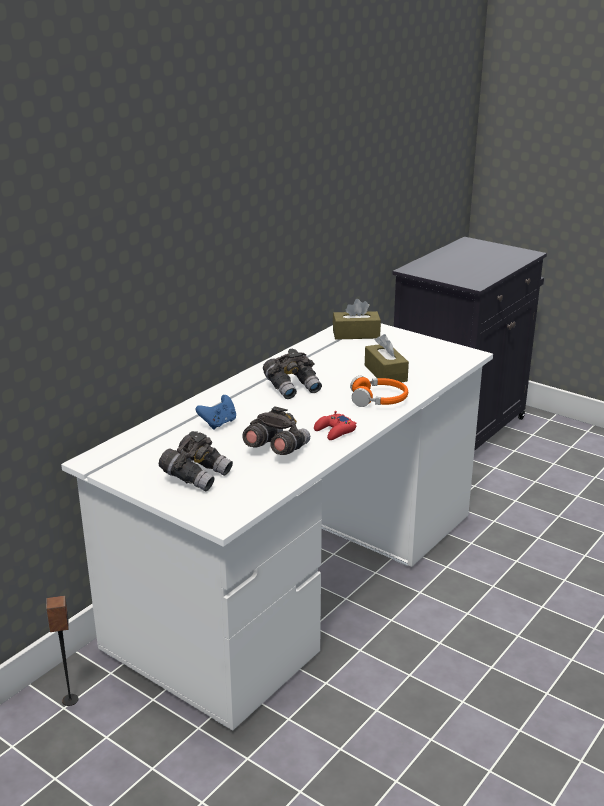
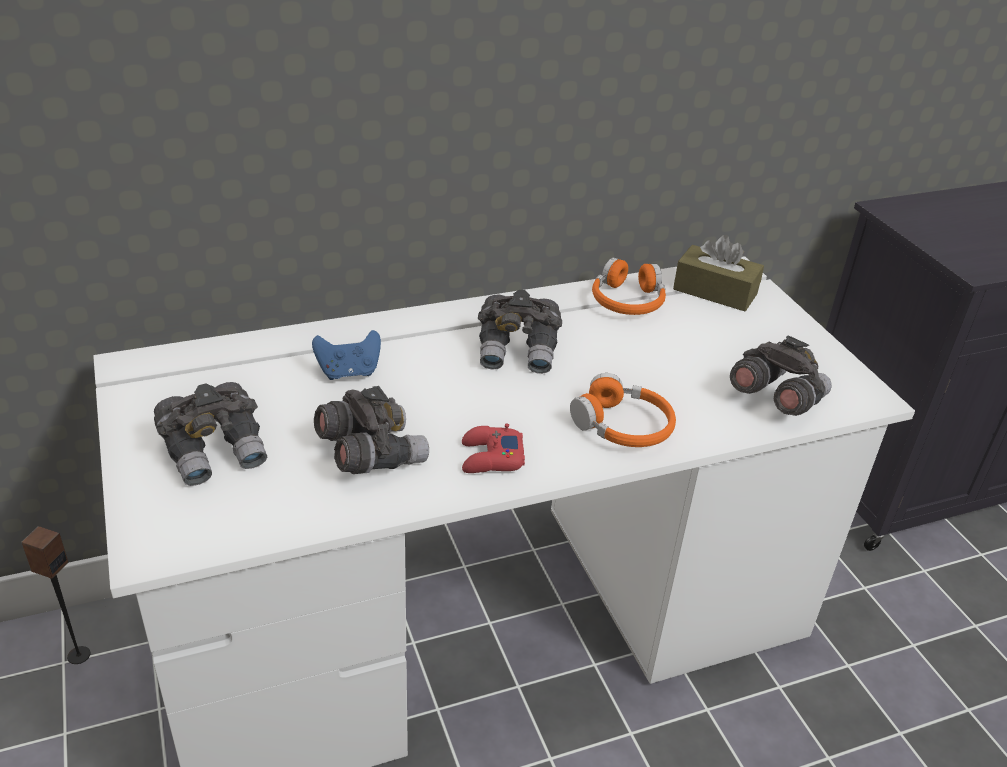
camera: 30 degrees right, 10 degrees up
brown tissue box [365,334,409,382] -> none
none -> orange headphones [592,257,666,315]
none -> grey binoculars [730,335,832,416]

